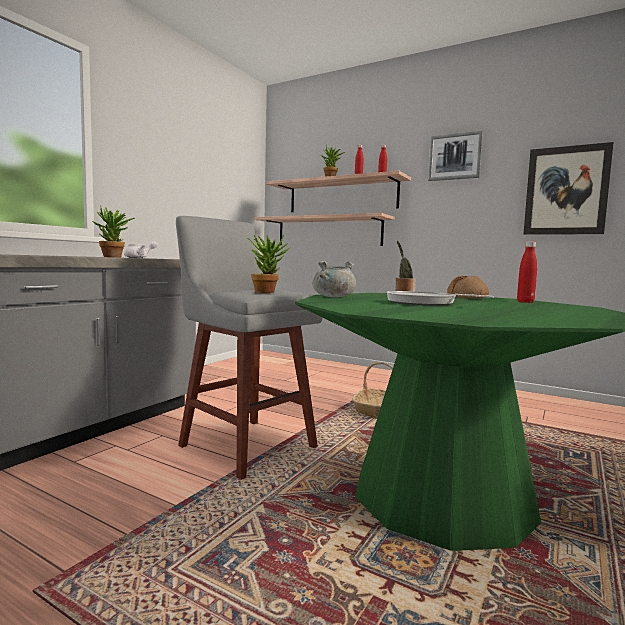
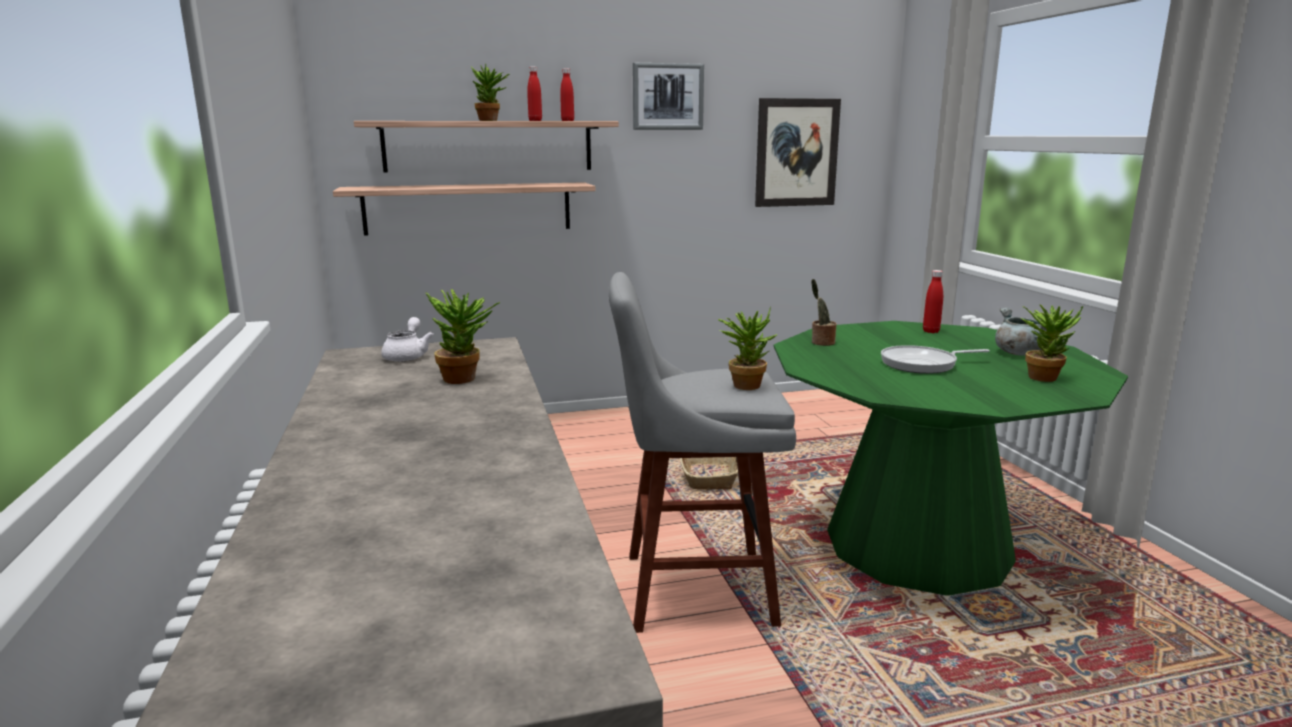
camera: 45 degrees left, 10 degrees up
grey cooking pot [313,260,356,297] -> grey cooking pot moved to [995,308,1047,356]
bread [447,276,489,299] -> none
none -> potted plant [1021,304,1083,382]

